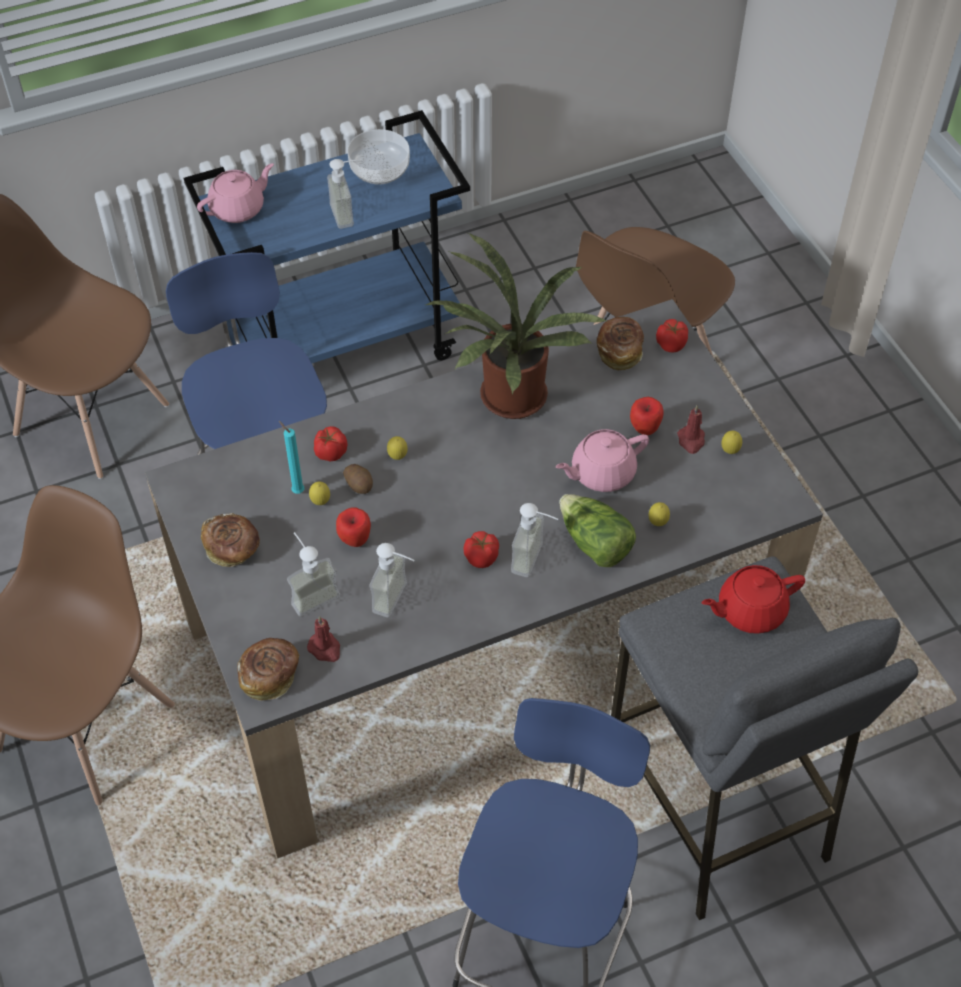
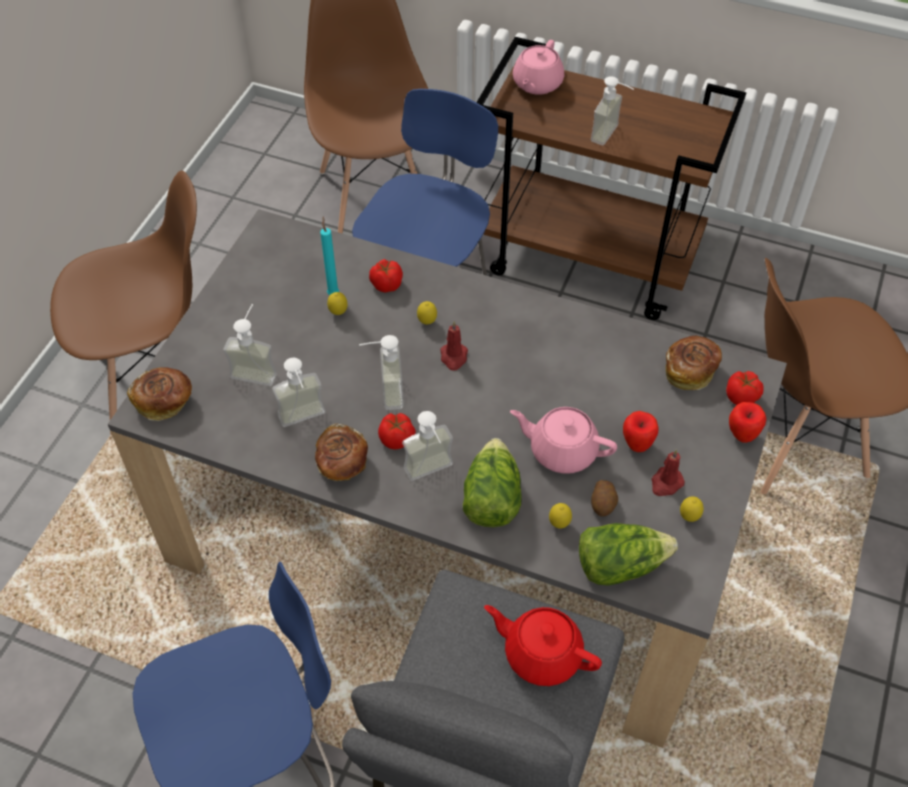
camera: 45 degrees right, 0 degrees up
blue cart [184,110,470,363] -> brown cart [476,37,746,320]
pink teapot [197,163,274,223] -> pink teapot turned 105 degrees clockwise [513,40,564,95]
bread [201,513,260,567] -> bread moved to [315,424,368,481]
red candle [307,616,340,662] -> red candle moved to [440,321,468,371]
apple [336,507,371,547] -> apple moved to [729,402,766,443]
potato [343,464,373,494] -> potato moved to [591,480,618,516]
bowl [347,129,410,185] -> none
potted plant [426,233,607,419] -> none
none -> soap dispenser [359,335,404,410]
none -> lettuce [579,523,678,586]

